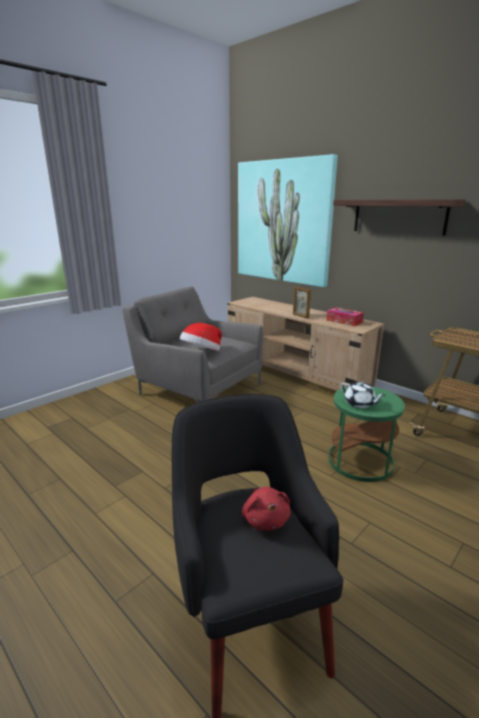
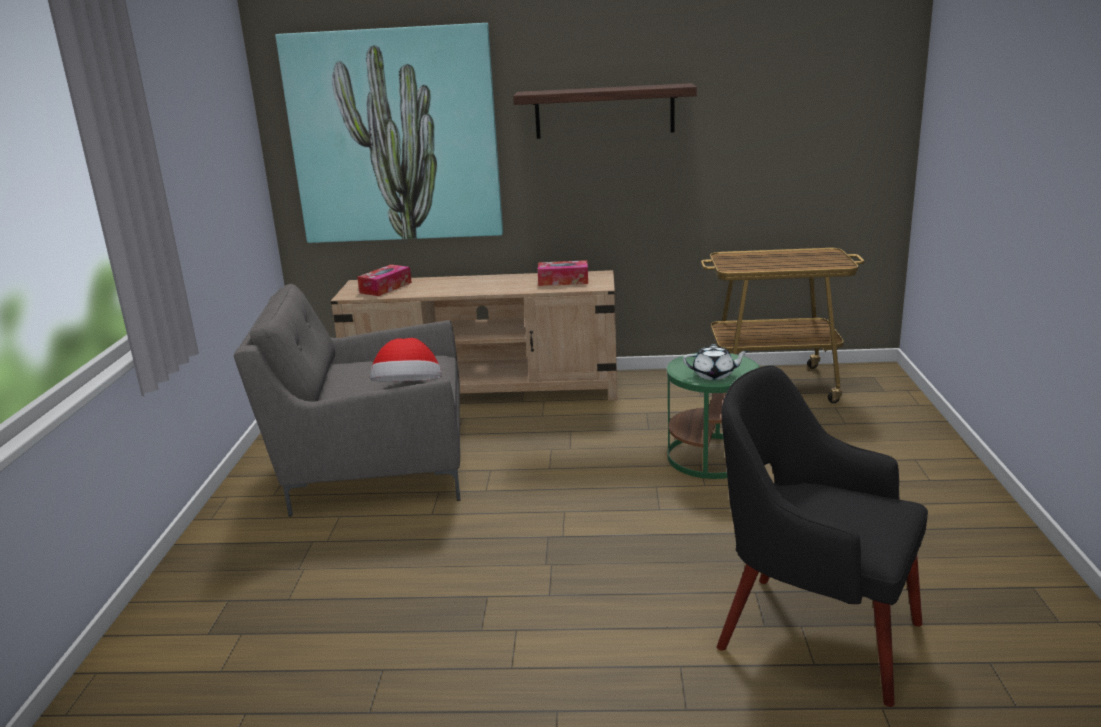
camera: 40 degrees left, 0 degrees up
red plush toy [242,487,291,530] -> none
picture frame [293,286,311,319] -> none
none -> tissue box [357,264,412,296]

